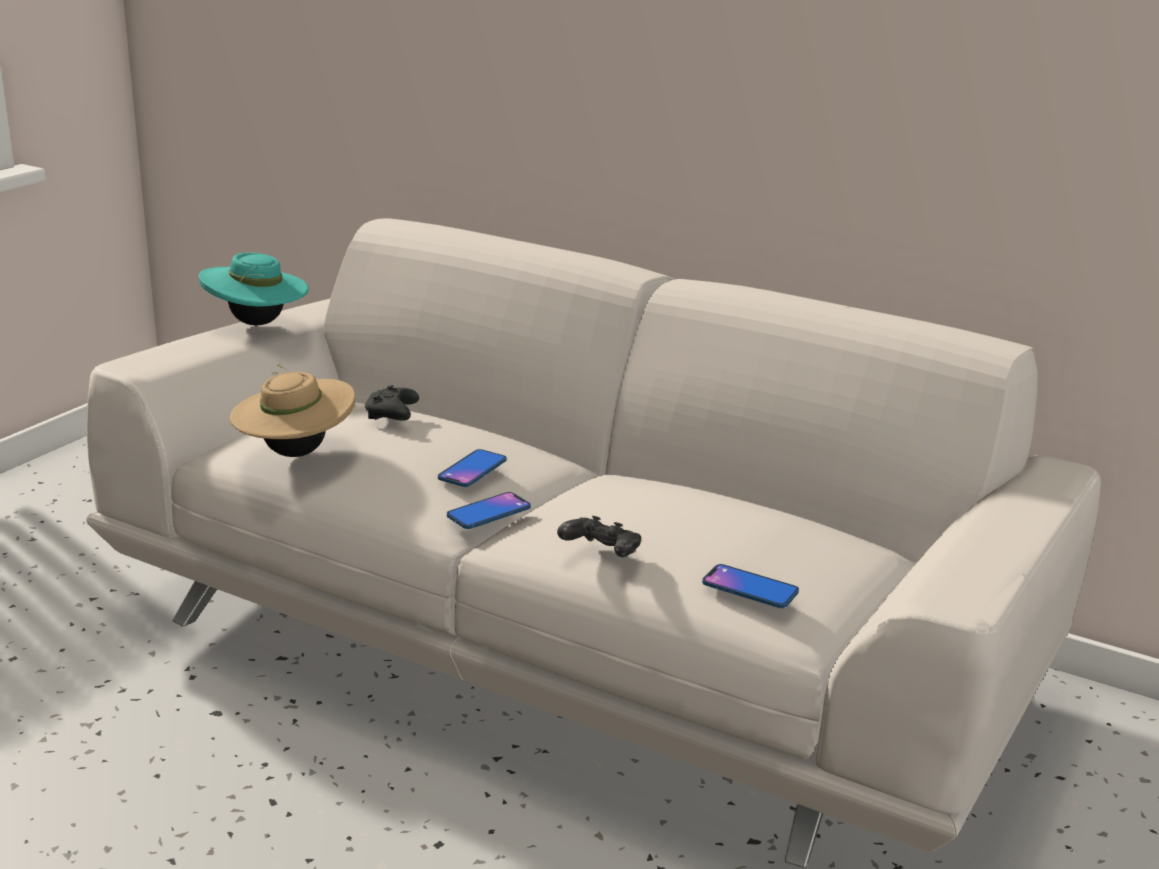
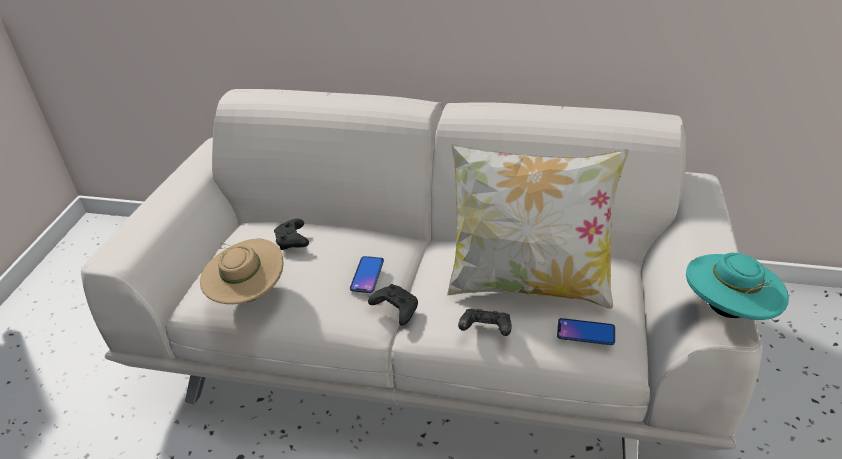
camera: 15 degrees left, 15 degrees up
turquoise hat [199,252,309,325] -> turquoise hat moved to [686,253,789,320]
phone [447,492,531,529] -> black game controller [368,284,418,326]
none -> pillow [447,144,629,309]

